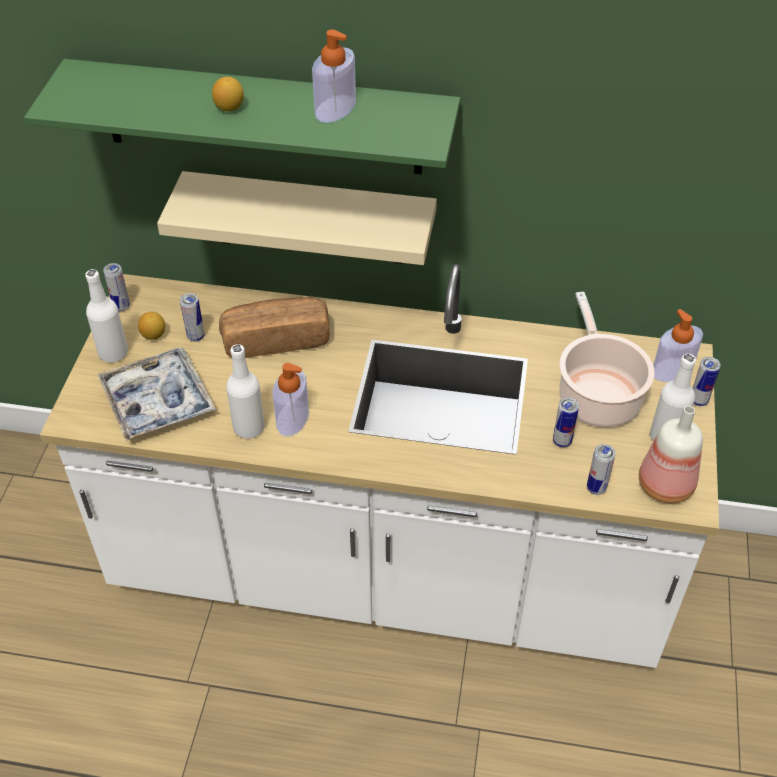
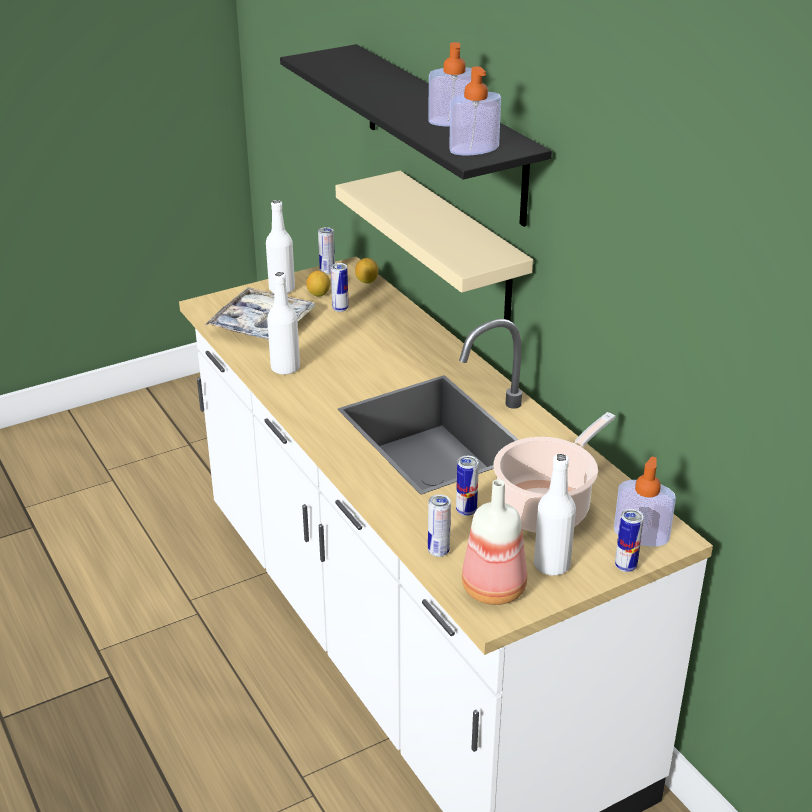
camera: 50 degrees right, 15 degrees down
green shelf [24,59,461,174] -> black shelf [280,44,552,227]
lemon [212,77,244,111] -> lemon moved to [355,258,379,283]
bread [219,297,330,358] -> none
soap dispenser [272,363,309,436] -> soap dispenser moved to [449,66,501,155]

